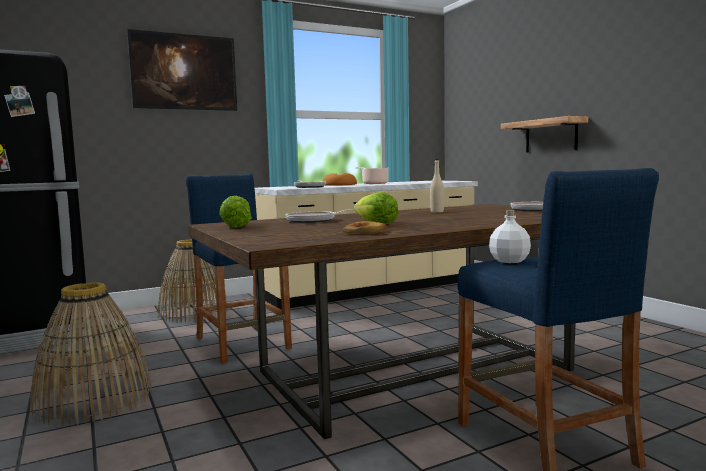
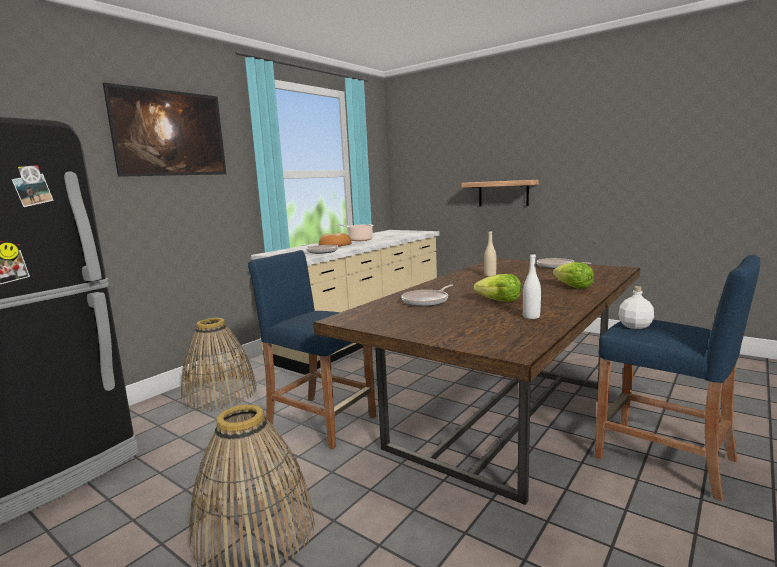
camera: 25 degrees left, 5 degrees up
lettuce [219,196,251,228] -> lettuce moved to [553,262,594,289]
bread [343,221,387,234] -> white bottle [523,253,541,319]

